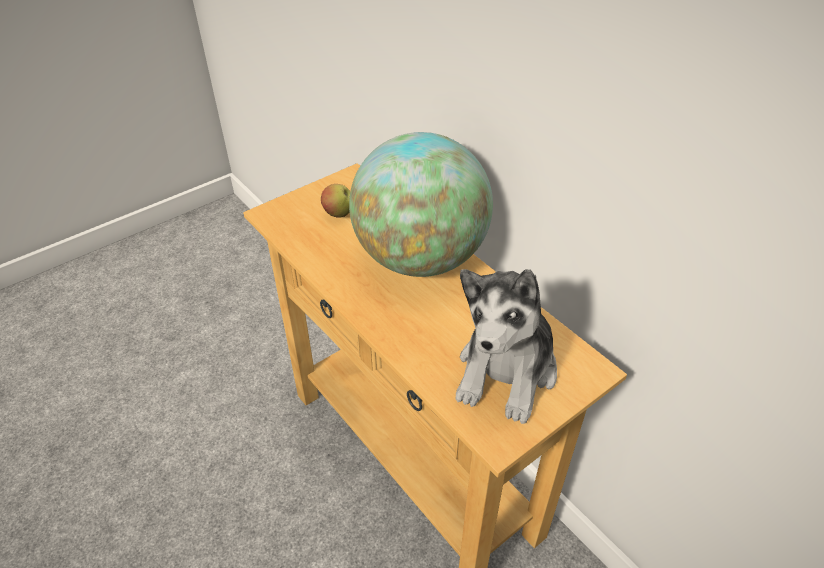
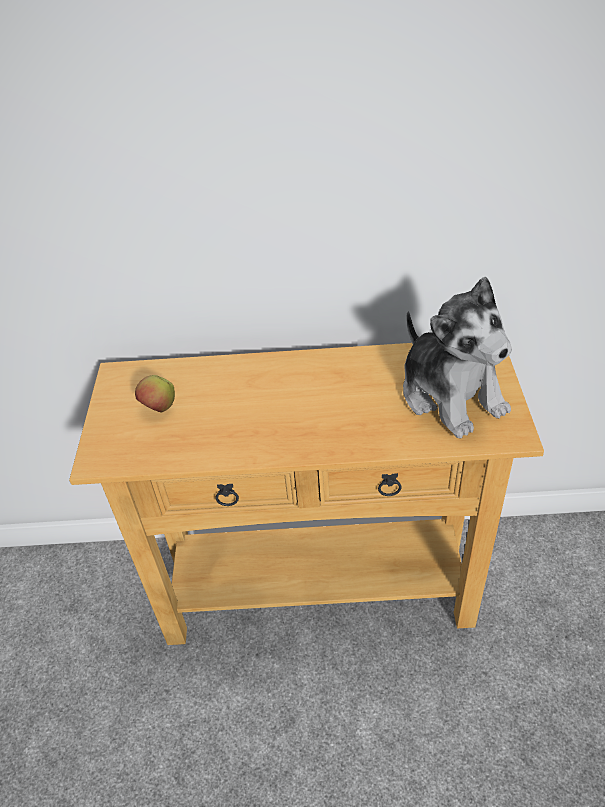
camera: 50 degrees left, 0 degrees up
globe [349,132,493,277] -> none

